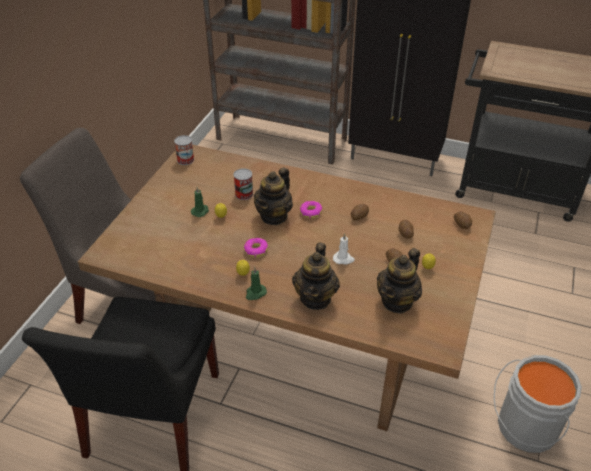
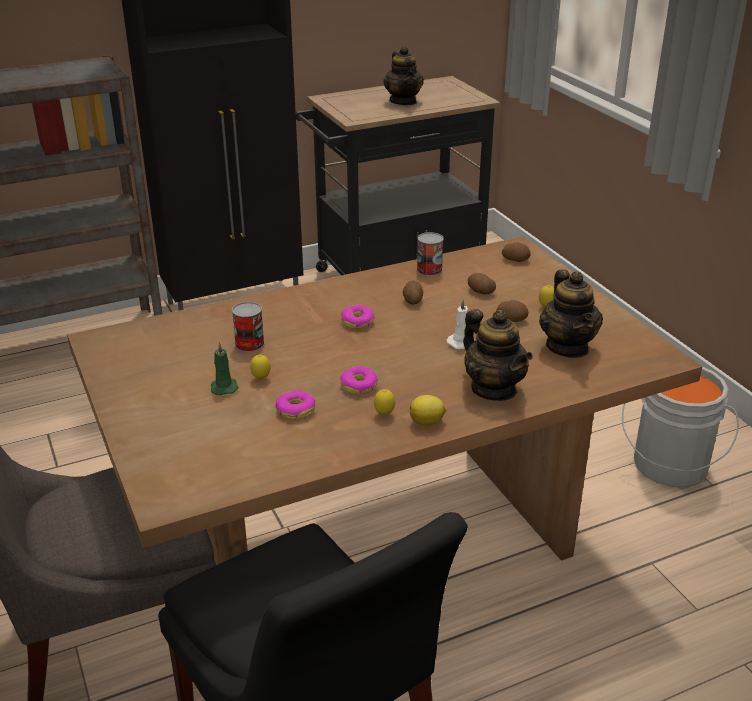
camera: 45 degrees left, 10 degrees down
can [174,135,194,165] -> can moved to [417,232,444,276]
green candle [246,267,267,300] -> lemon [410,395,447,426]
teapot [254,167,293,225] -> teapot moved to [383,46,424,105]
none -> donut [275,390,315,419]

